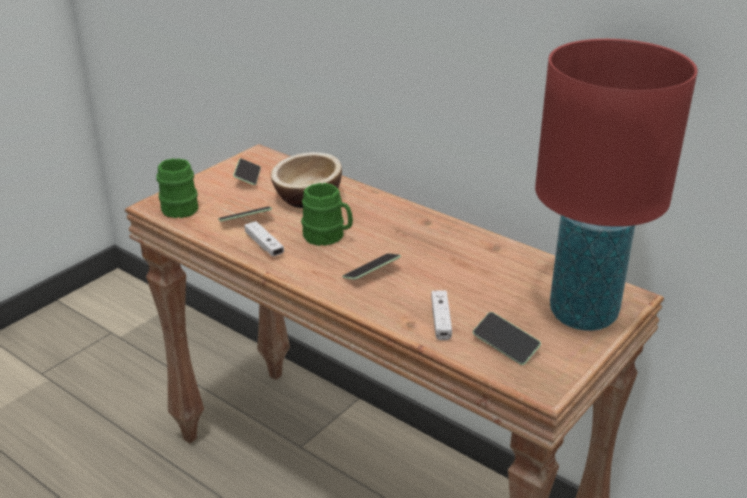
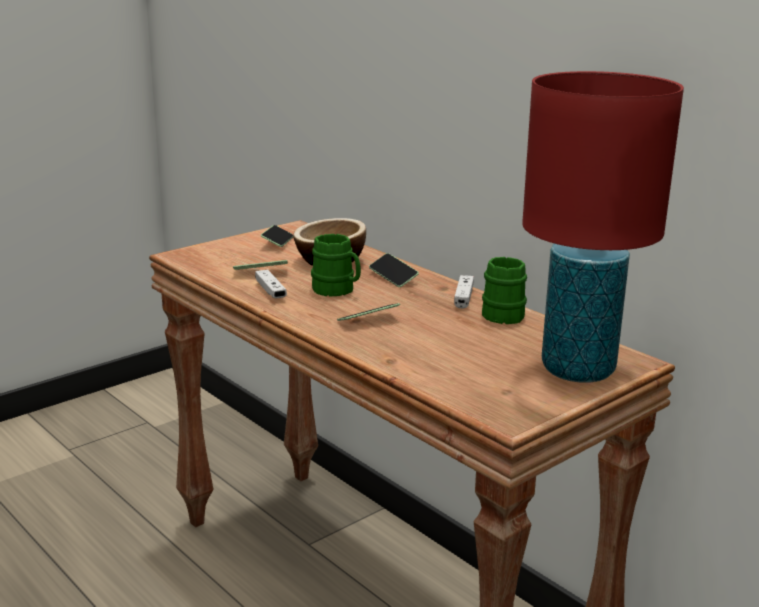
camera: 10 degrees right, 10 degrees down
green mug [156,158,198,218] -> green mug moved to [482,257,527,324]
white game controller [431,291,452,340] -> white game controller moved to [454,275,474,309]
phone [473,312,541,365] -> phone moved to [369,253,419,287]

